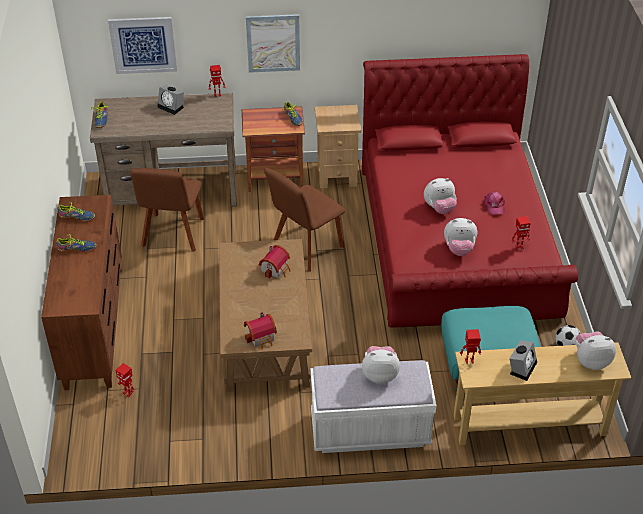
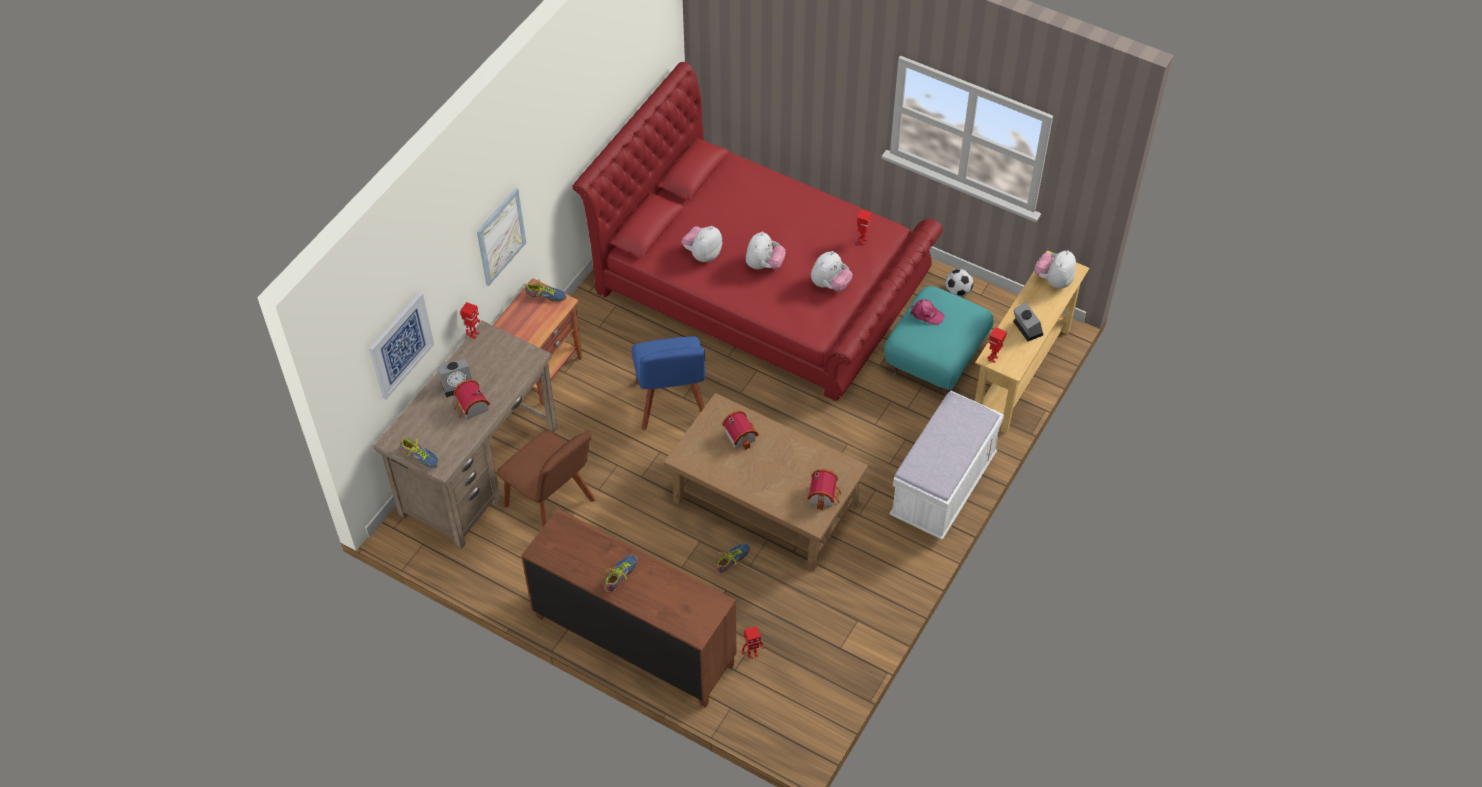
camera: 55 degrees left, 10 degrees up
shoe [58,201,95,221] -> shoe moved to [715,543,750,574]
brown chair [264,168,345,272] -> blue chair [632,336,705,430]
beige nightstand [315,105,361,188] -> none
plush toy [362,346,400,384] -> plush toy moved to [681,226,722,262]
pink cap [484,192,505,215] -> pink cap moved to [910,299,945,325]
none -> toy house [454,379,490,419]

